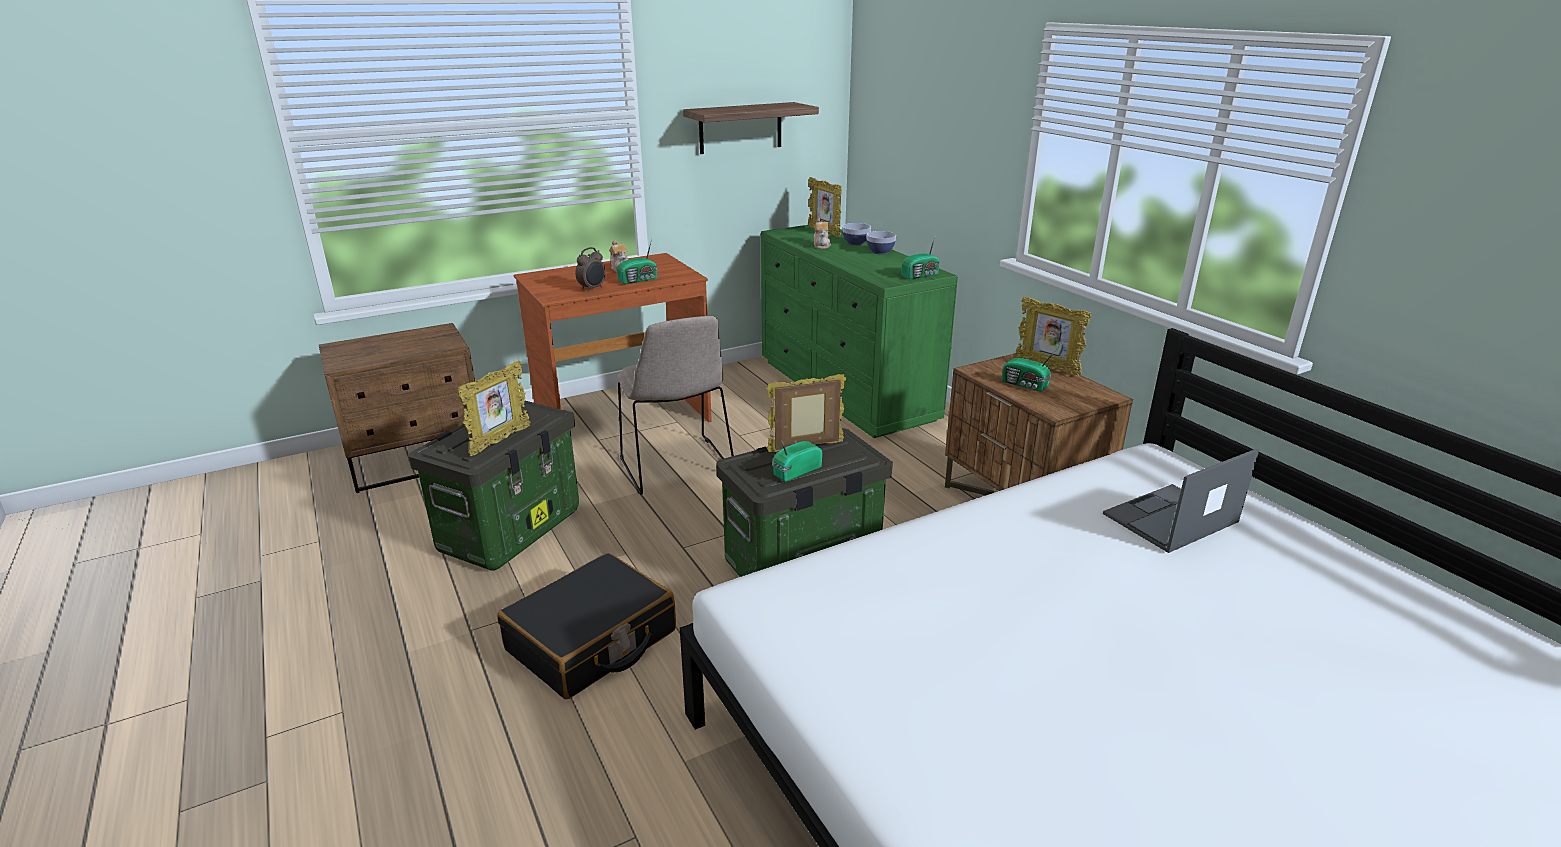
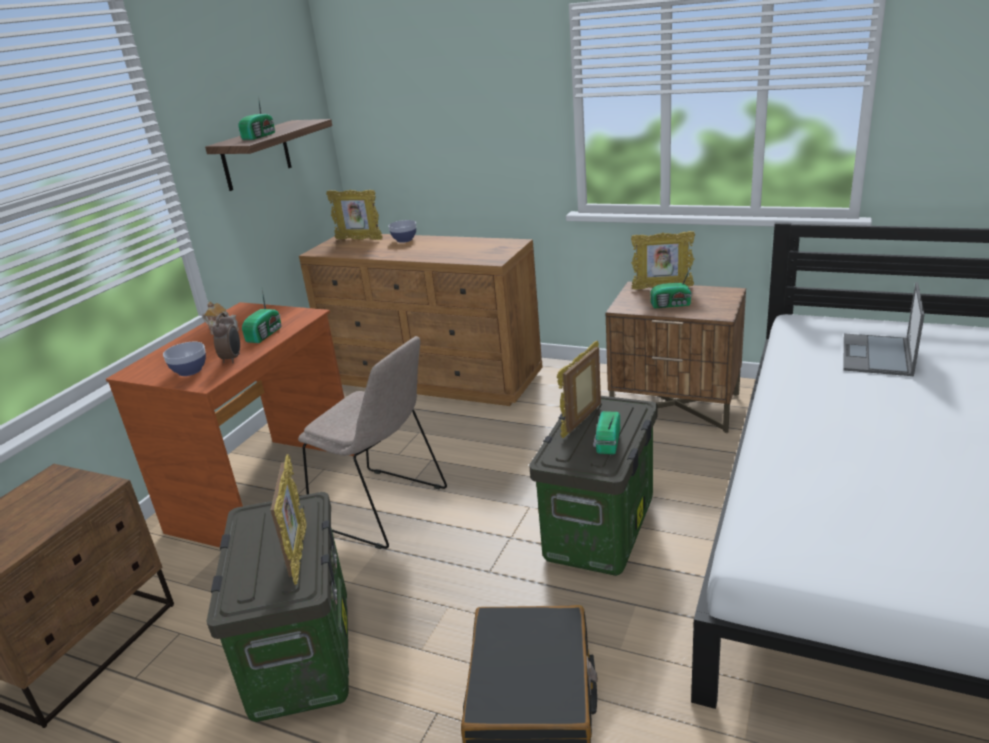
camera: 35 degrees left, 0 degrees up
green dresser [761,225,958,438] -> brown dresser [299,234,543,406]
teapot [814,218,831,249] -> none
bowl [866,231,896,254] -> bowl moved to [163,342,206,376]
radio [901,237,940,280] -> radio moved to [238,95,275,140]

